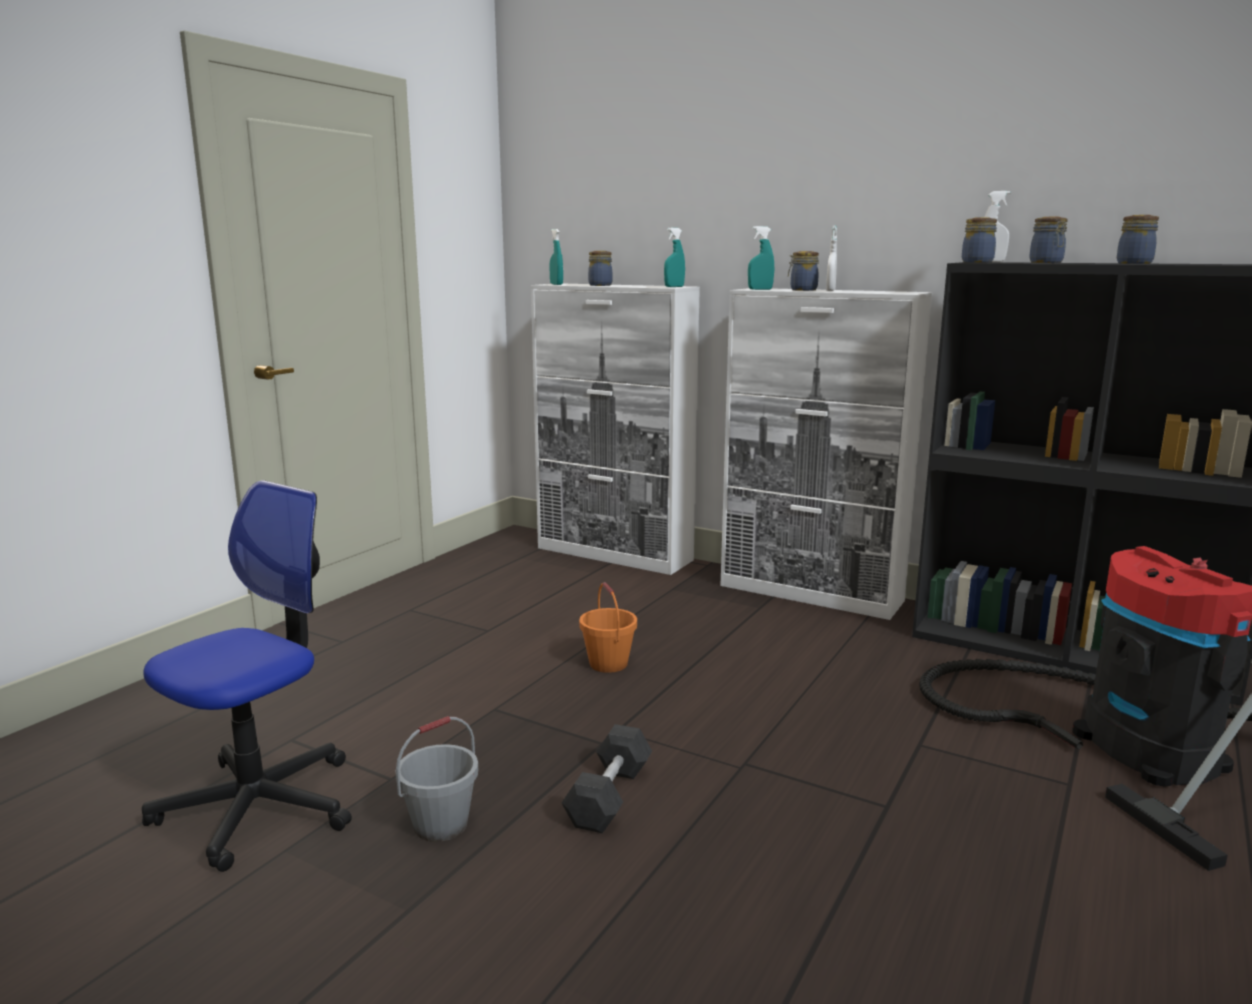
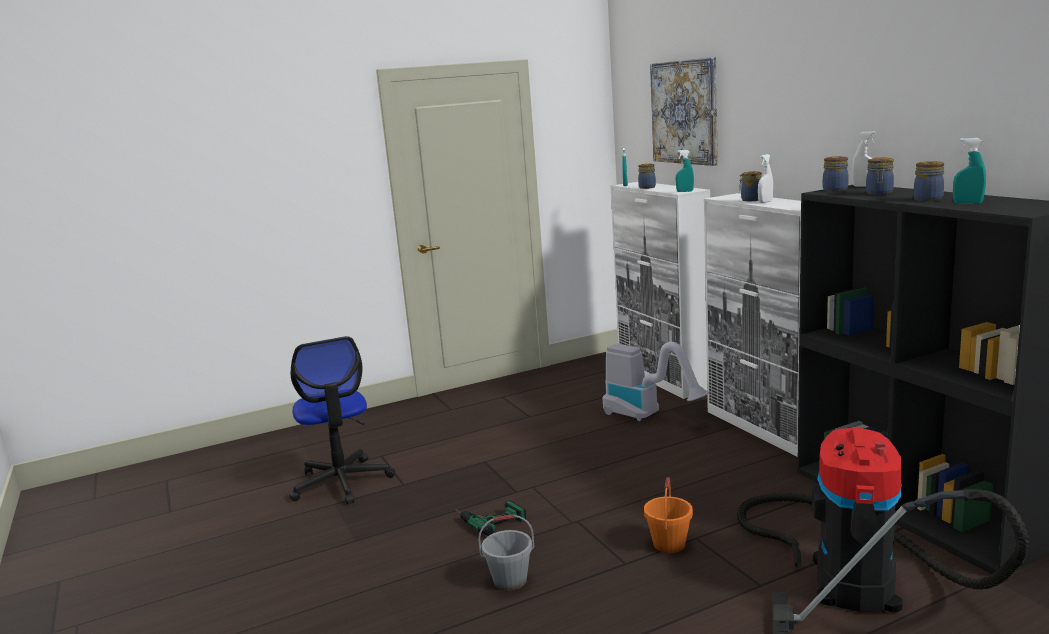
camera: 35 degrees right, 0 degrees up
office chair [142,480,352,872] -> office chair turned 90 degrees clockwise [289,336,395,504]
grey bucket [395,716,478,842] -> grey bucket moved to [478,514,534,591]
grey dumbbell [562,724,652,833] -> power drill [455,500,526,536]
orange bucket [579,582,637,673] -> orange bucket moved to [644,477,693,553]
turquoise spray bottle [748,226,774,290] -> turquoise spray bottle moved to [953,138,986,204]
none -> vacuum cleaner [603,342,710,421]
none -> picture [650,57,718,166]

